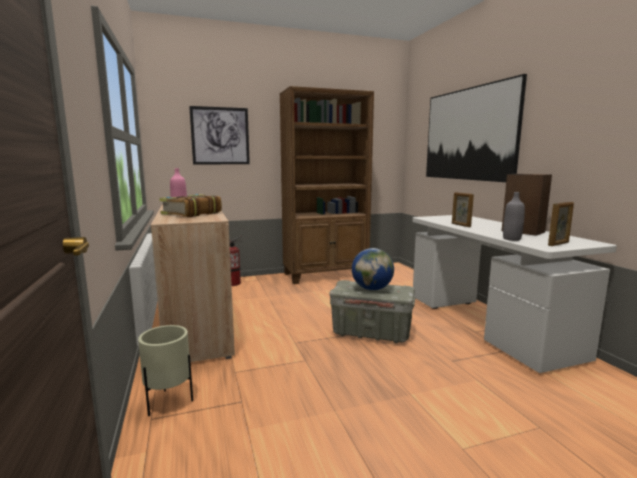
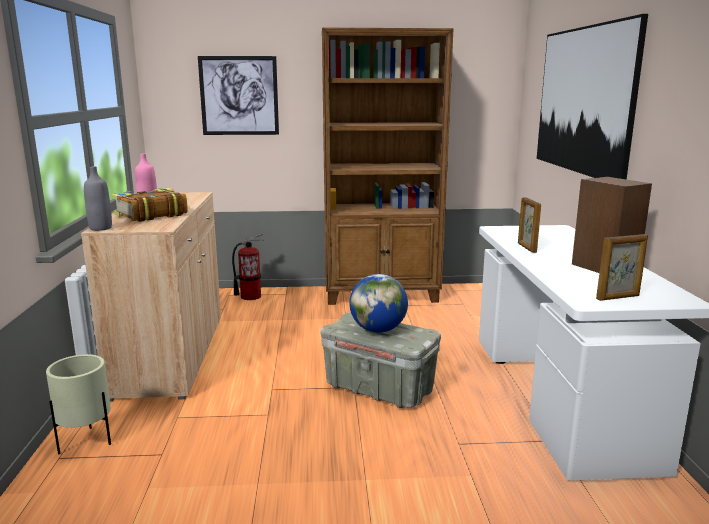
camera: 15 degrees right, 5 degrees up
grey bottle [503,192,525,241] -> grey bottle moved to [84,166,112,231]

